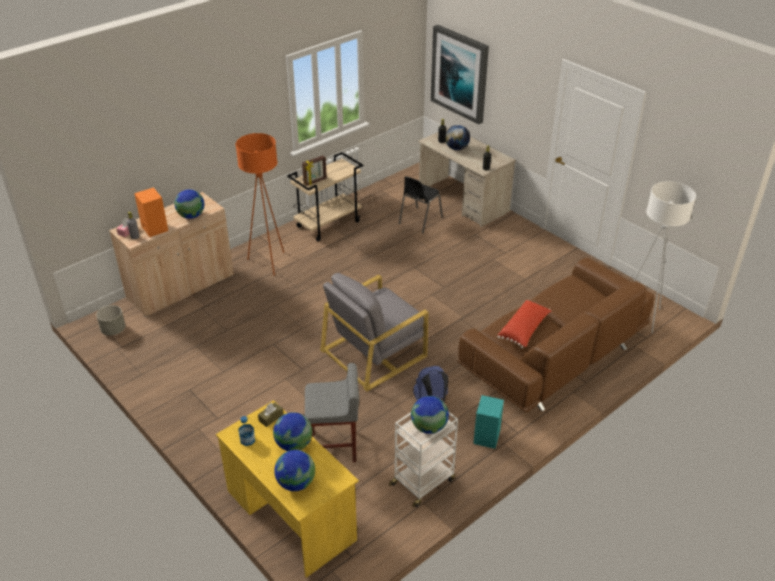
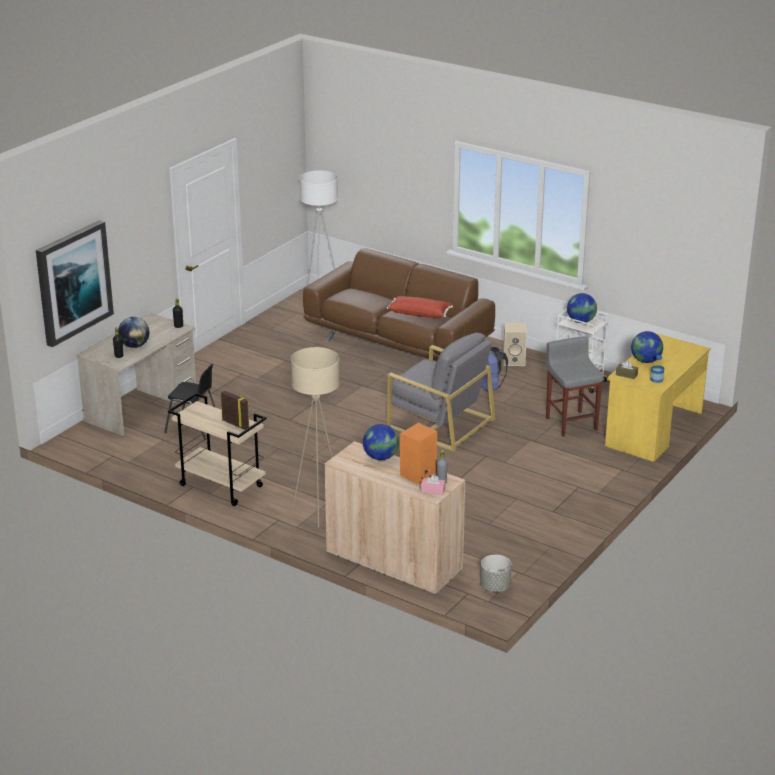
camera: 105 degrees left, 10 degrees down
orange floor lamp [236,133,284,276] -> beige floor lamp [291,347,340,528]
globe [274,450,315,491] -> none
turquoise speaker [473,395,504,449] -> beige speaker [503,323,527,366]

